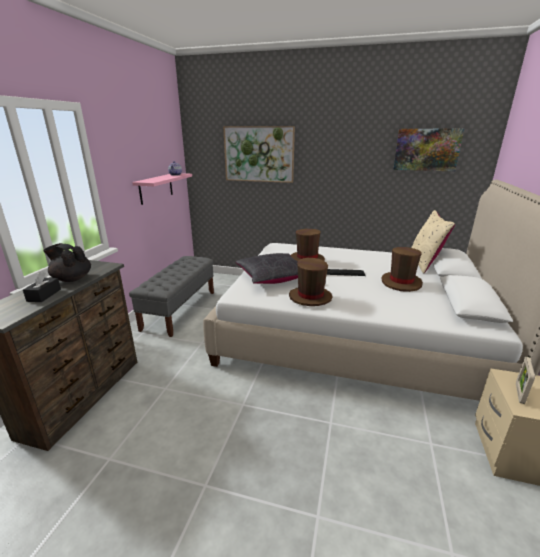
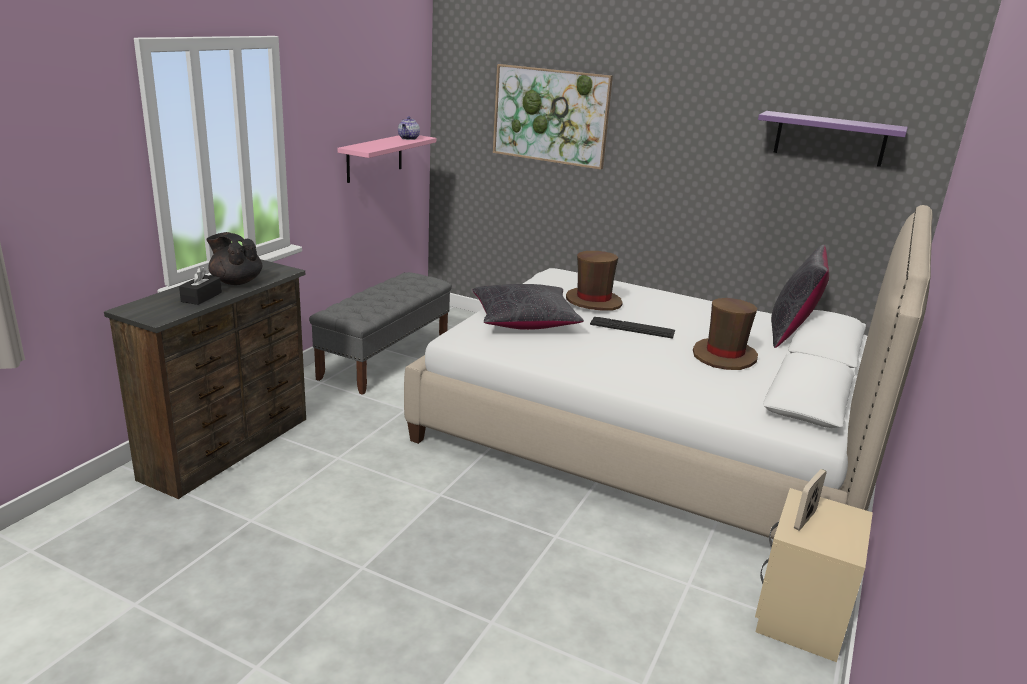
camera: 10 degrees right, 0 degrees up
brown hat [289,258,332,306] -> none
picture [393,129,464,171] -> purple shelf [758,111,908,167]
beige pillow [411,210,455,273] -> black pillow [771,245,829,348]

